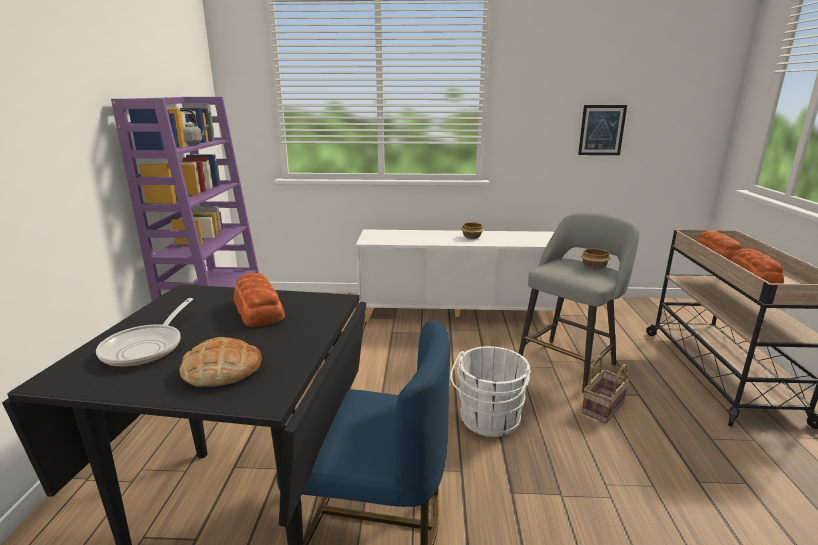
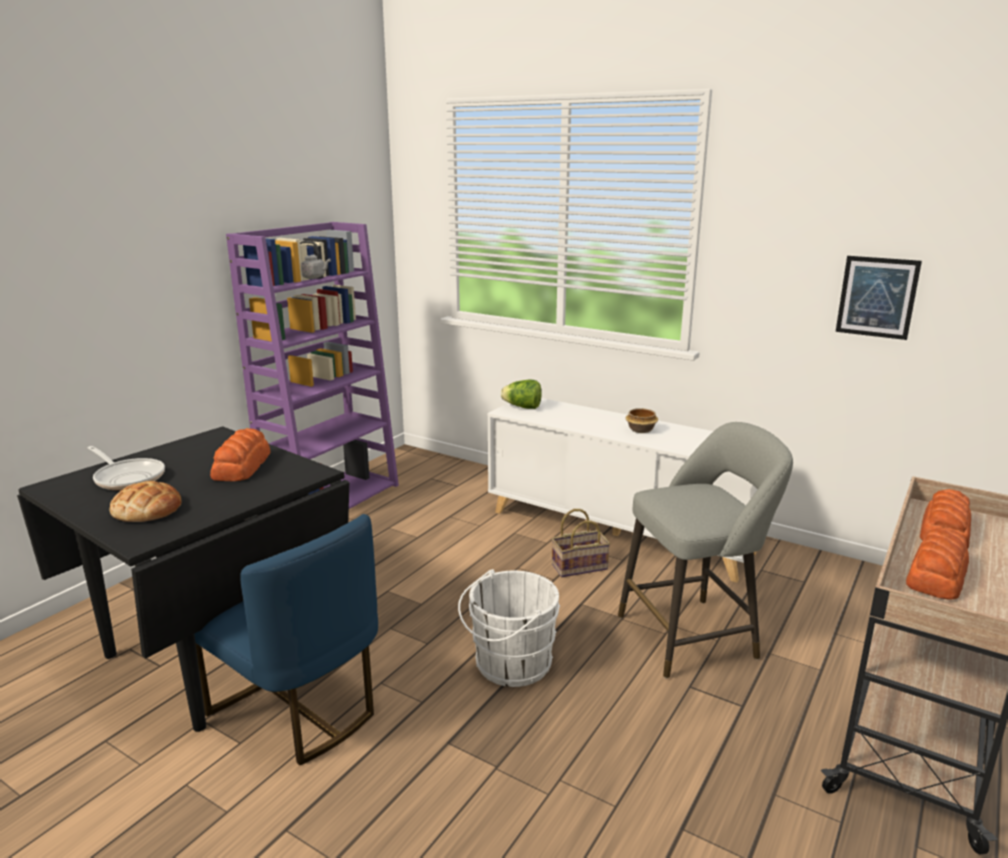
camera: 30 degrees right, 0 degrees up
frying pan [96,298,193,367] -> frying pan turned 90 degrees counterclockwise [88,446,165,490]
bowl [580,248,611,270] -> none
basket [581,355,629,424] -> basket moved to [552,509,610,577]
none -> lettuce [501,380,542,409]

